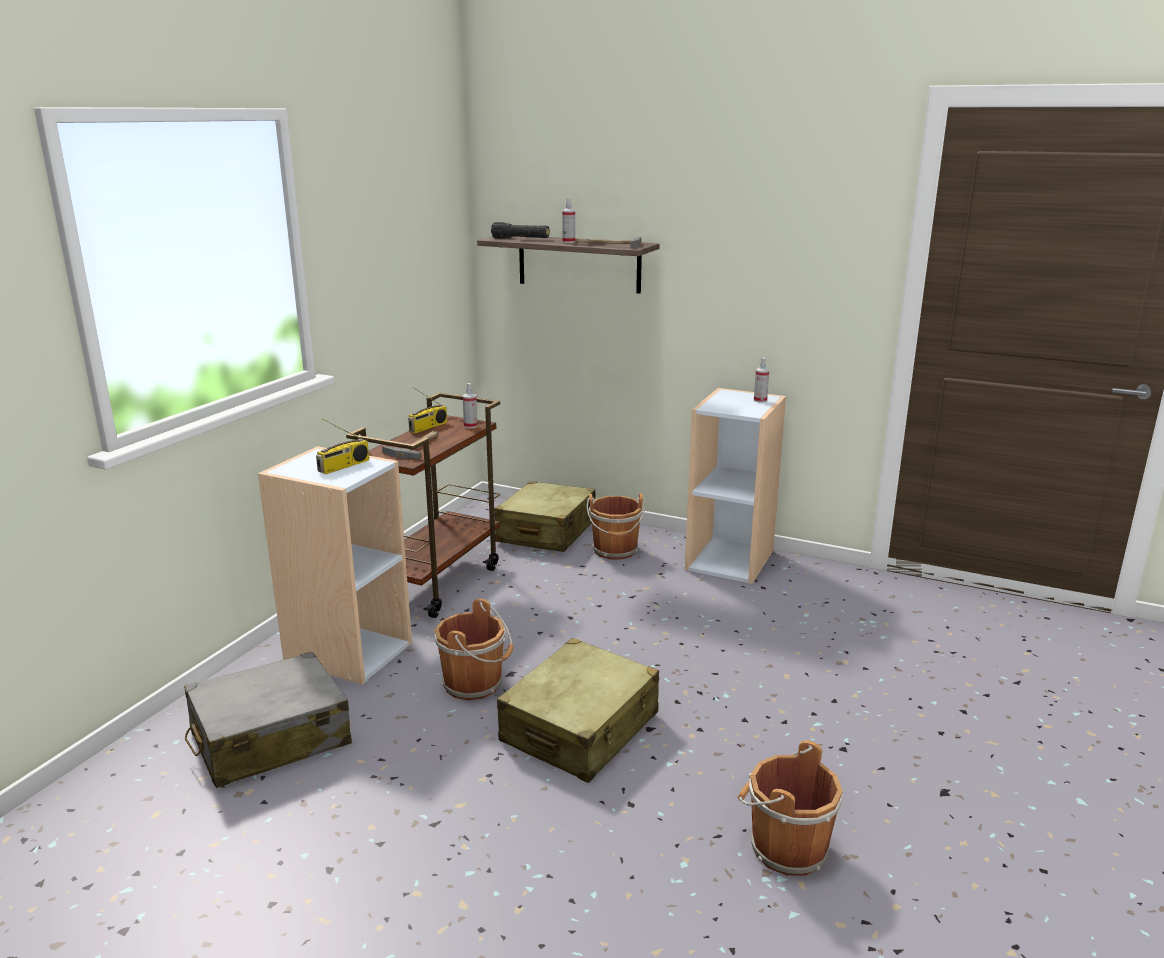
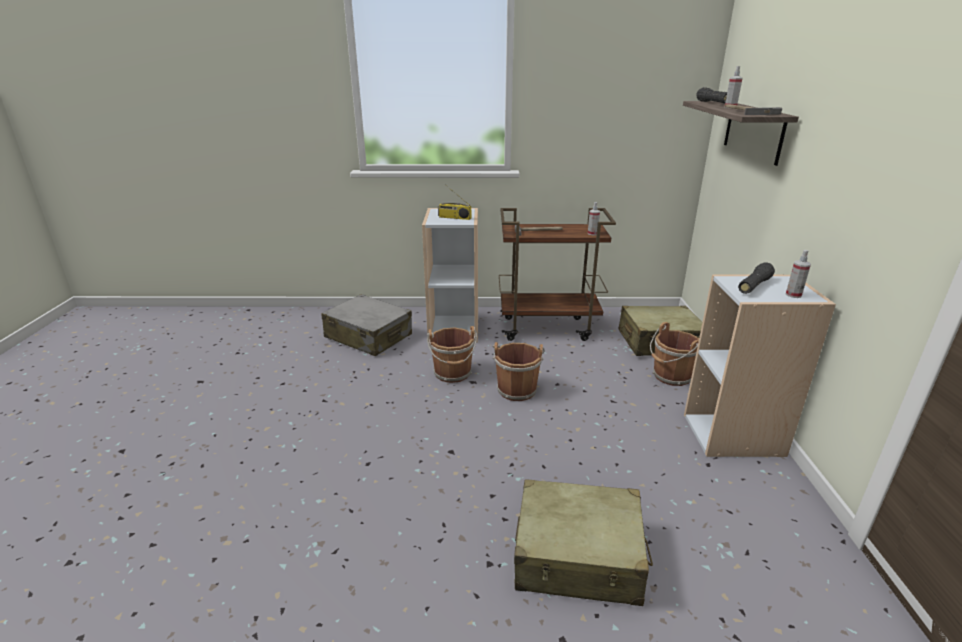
camera: 65 degrees right, 5 degrees up
radio [408,387,447,433] -> none
beige suitcase [497,638,659,783] -> beige suitcase moved to [514,479,653,606]
brown bucket [738,740,843,876] -> brown bucket moved to [492,342,545,401]
none -> black flashlight [738,262,775,294]

